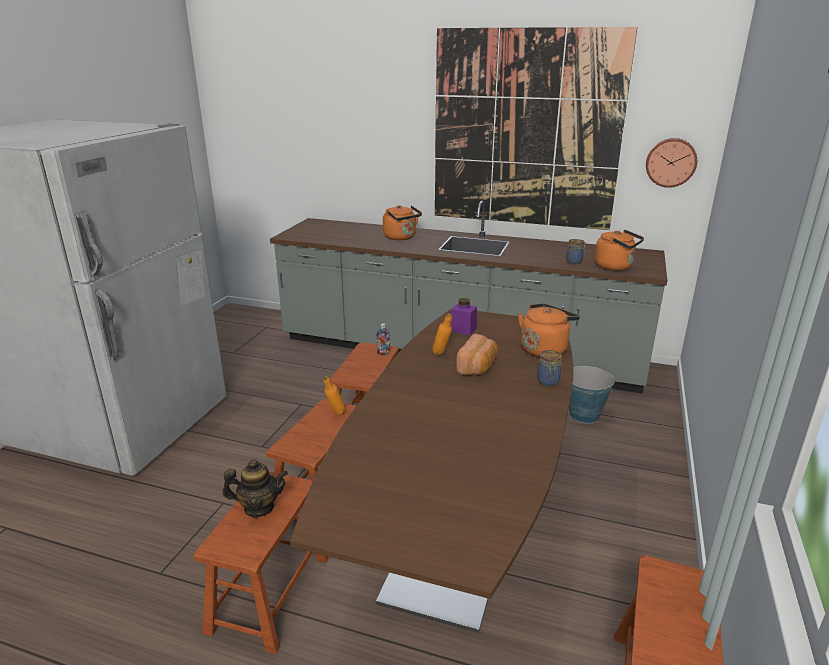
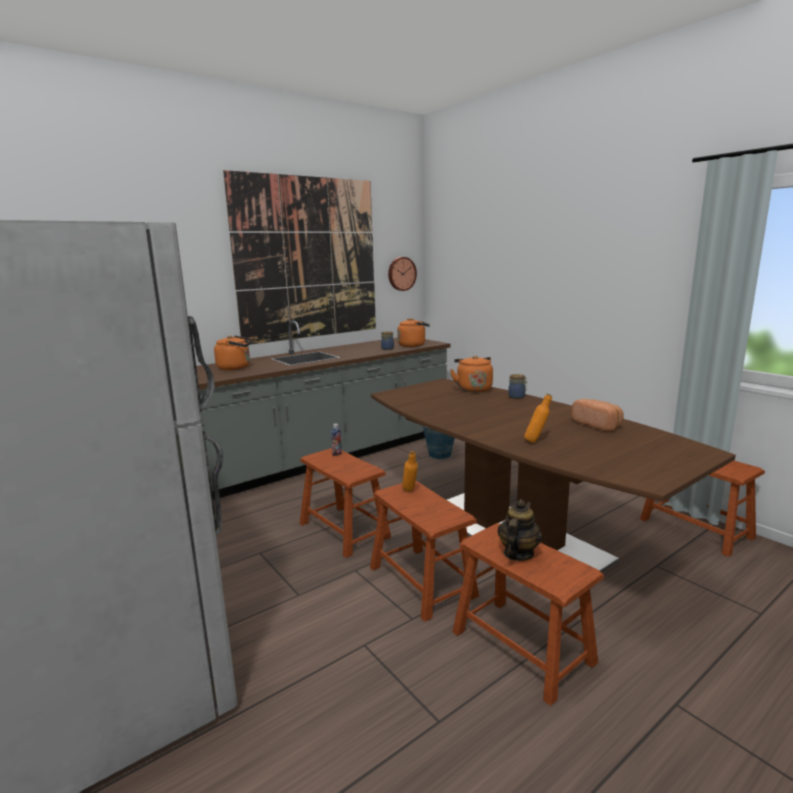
camera: 55 degrees left, 10 degrees down
orange bottle [432,314,452,355] -> orange bottle moved to [524,394,552,443]
purple jar [450,298,477,335] -> none
bread [456,334,498,375] -> bread moved to [571,399,624,431]

